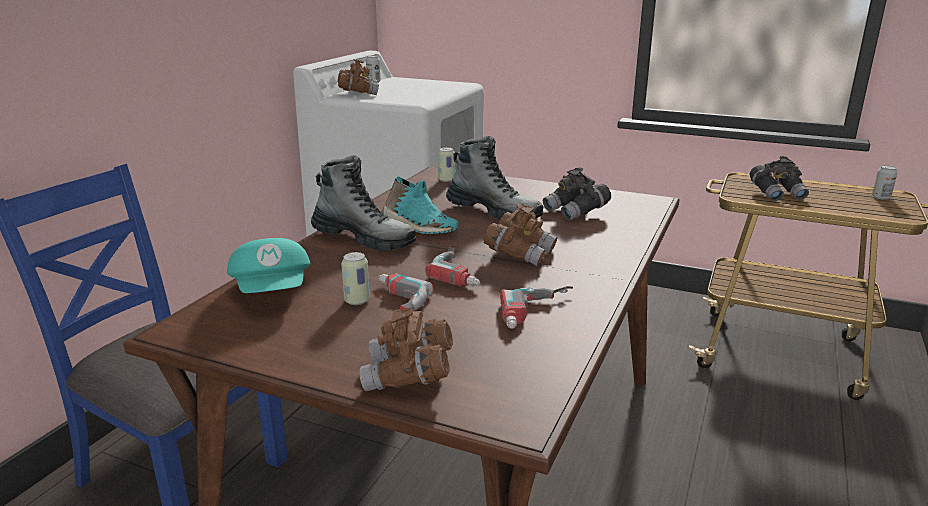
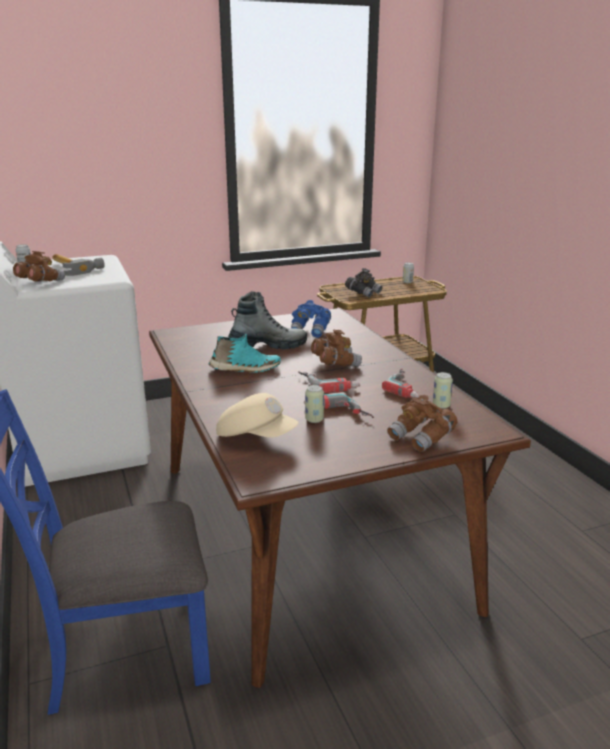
camera: 45 degrees left, 0 degrees up
turquoise cap [227,238,311,293] -> beige cap [216,393,299,438]
boot [311,155,416,251] -> none
can [438,147,455,182] -> can moved to [433,372,453,409]
grey binoculars [543,167,611,221] -> blue binoculars [291,300,331,338]
none -> hammer [52,254,105,276]

